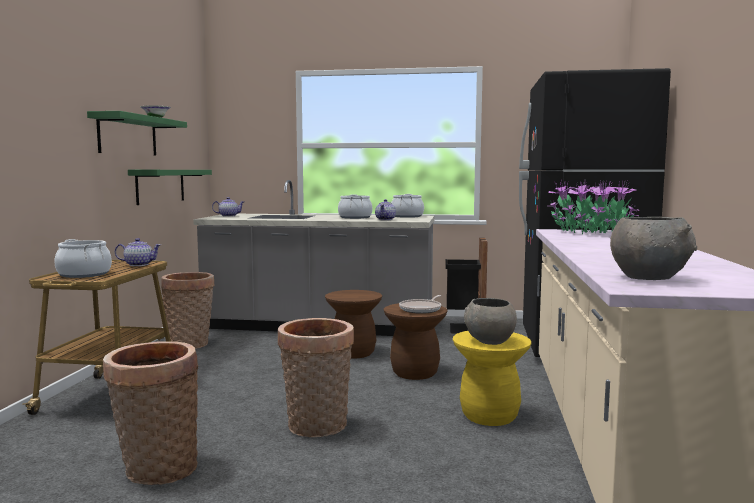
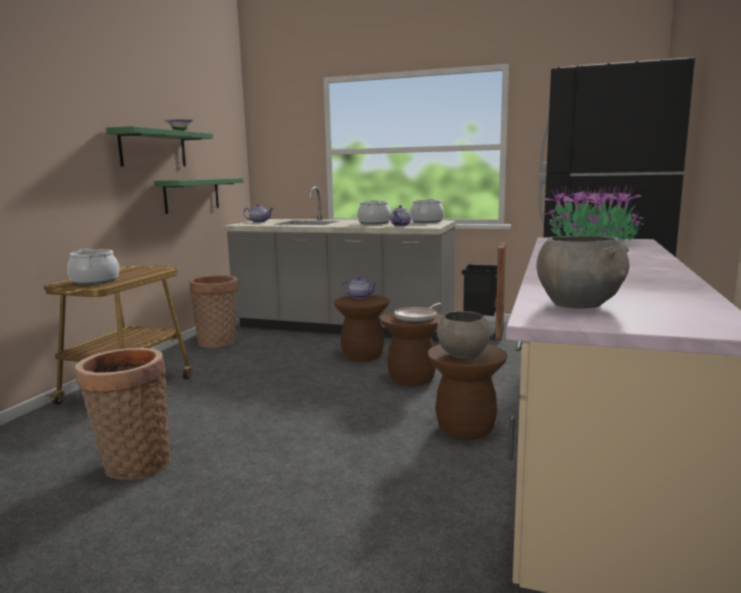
camera: 10 degrees right, 5 degrees up
teapot [115,238,161,266] -> teapot moved to [342,276,377,299]
basket [278,318,354,437] -> none
yellow stool [453,331,532,426] -> brown stool [427,344,508,440]

